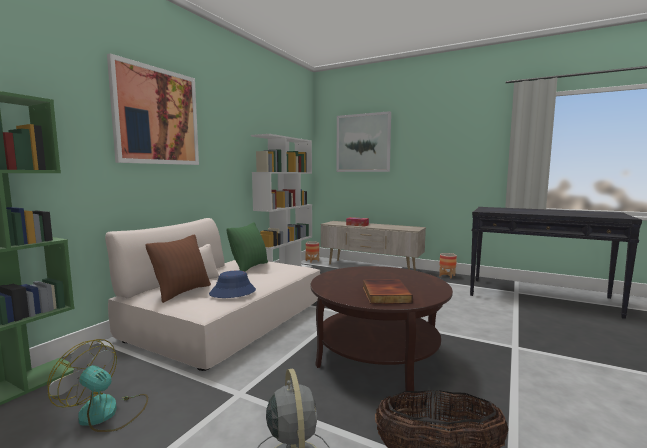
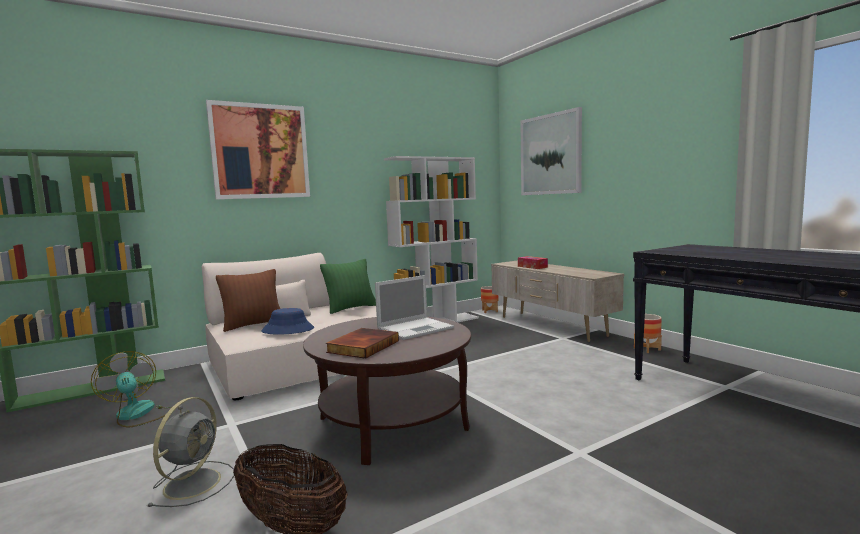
camera: 30 degrees right, 0 degrees up
none -> laptop [375,275,454,340]

